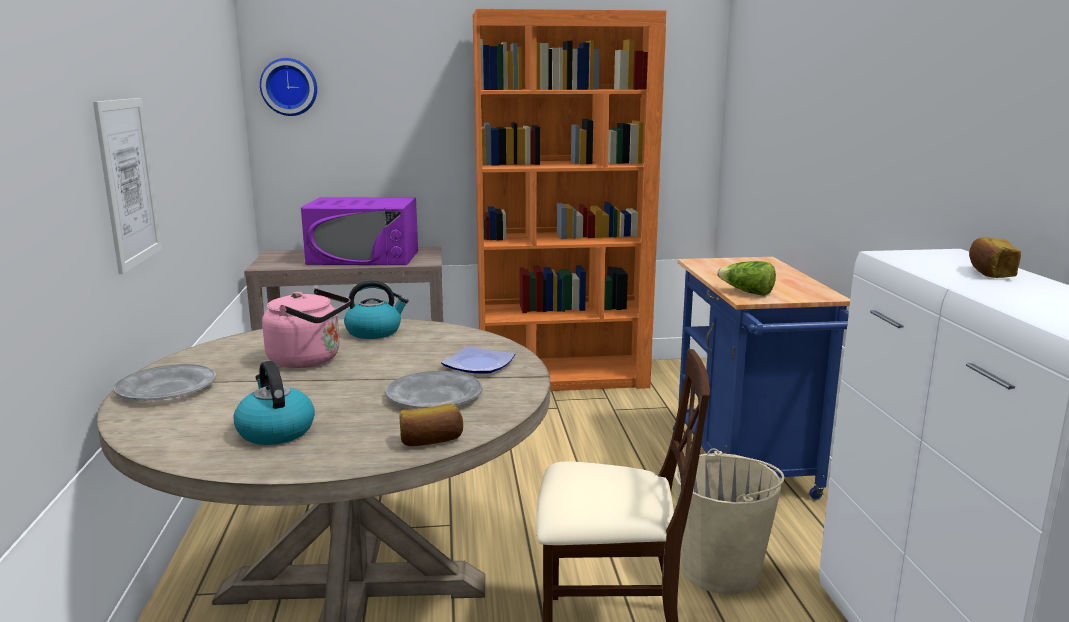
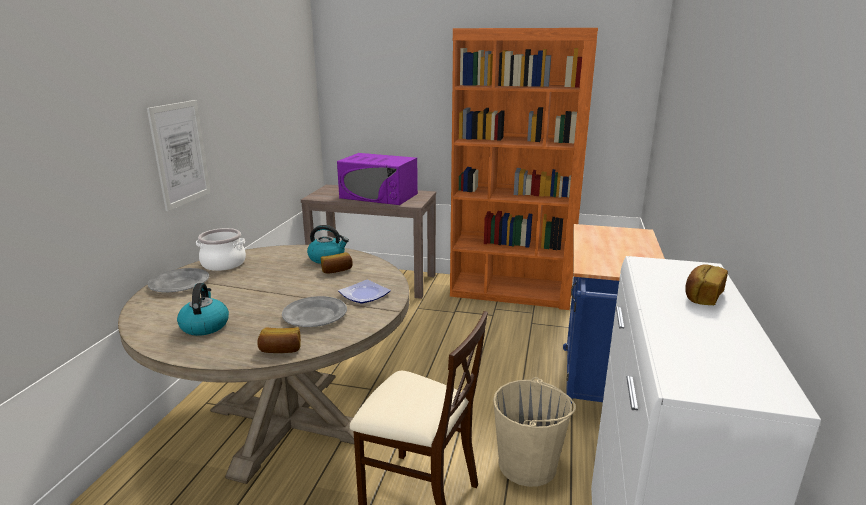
camera: 20 degrees right, 5 degrees up
wall clock [260,58,317,116] -> none
pink kettle [262,288,351,368] -> none
lettuce [717,261,776,296] -> none
none -> cooking pot [196,228,246,271]
none -> bread [321,252,353,274]

